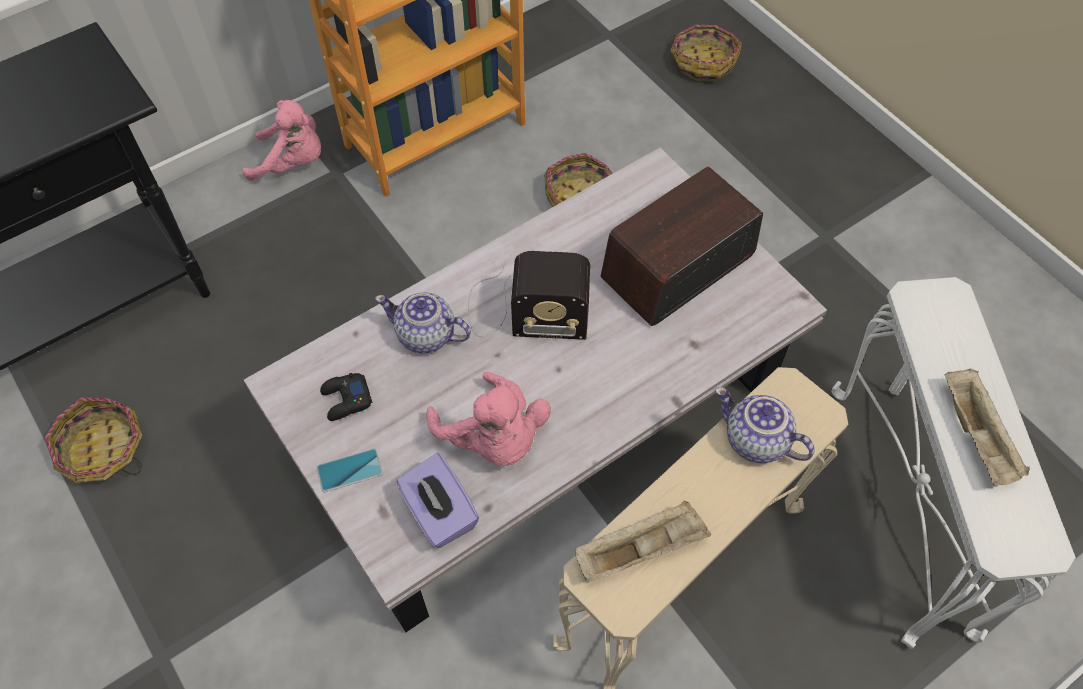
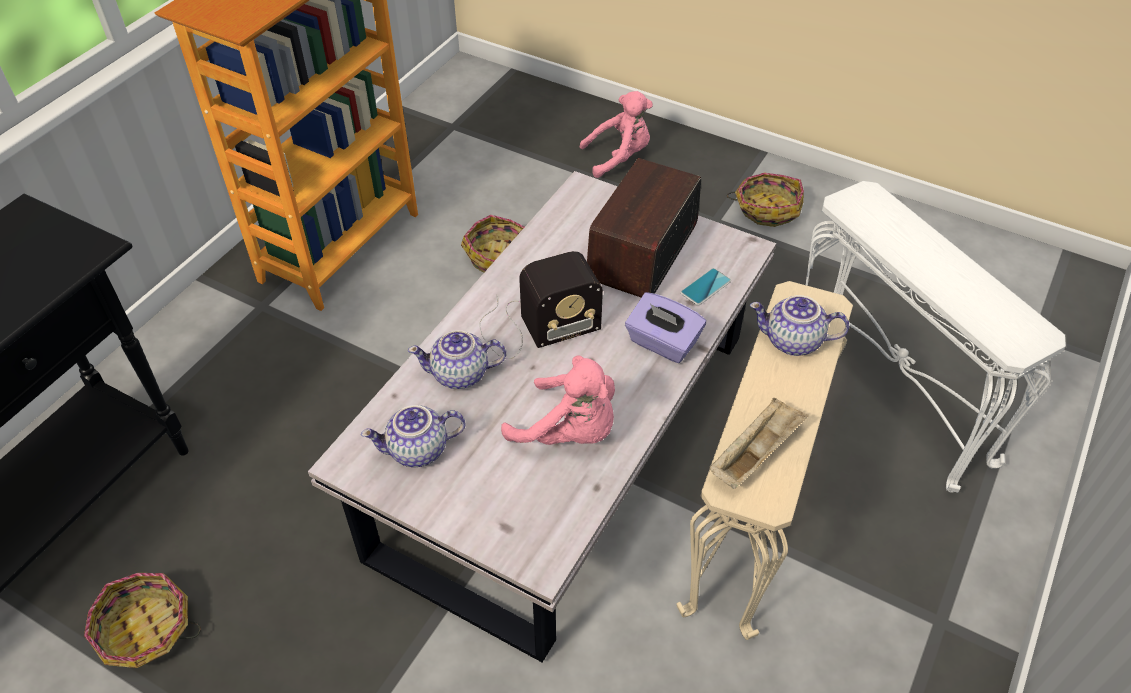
camera: 25 degrees left, 10 degrees down
pink plush toy [242,100,321,181] -> pink plush toy moved to [580,91,653,178]
phone [316,449,383,492] -> phone moved to [680,268,731,306]
black game controller [320,373,373,421] -> teapot [361,405,465,467]
purple tissue box [397,453,479,548] -> purple tissue box moved to [625,292,706,363]
basket [669,25,742,82] -> basket moved to [727,172,804,227]
beige tray [945,368,1030,486] -> none

